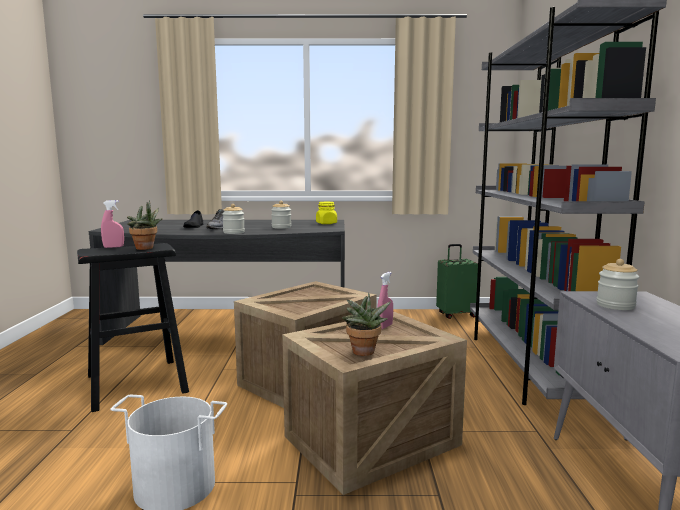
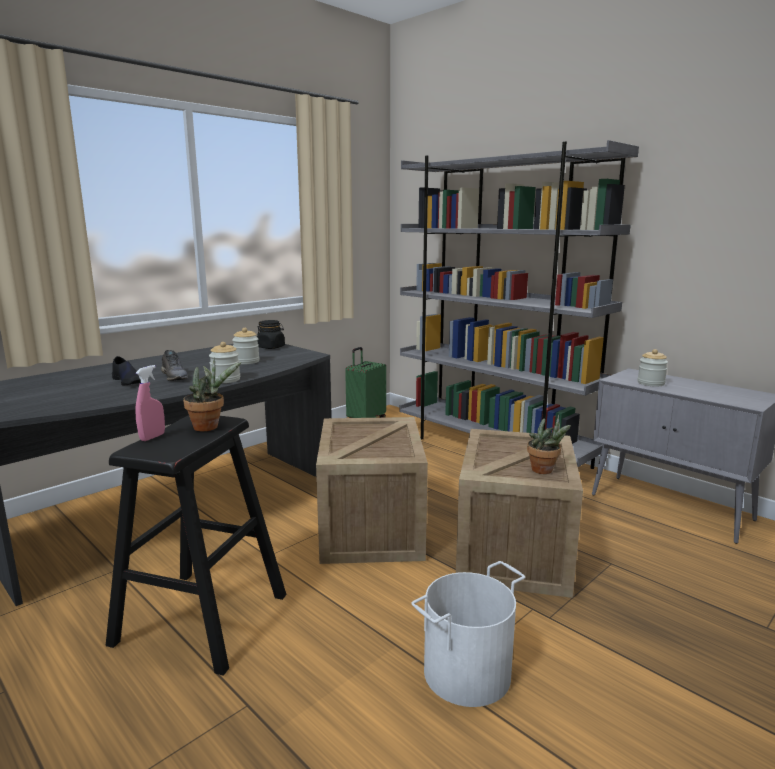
camera: 45 degrees left, 5 degrees up
yellow jar [316,202,337,224] -> black jar [257,320,285,349]
pink spray bottle [377,272,393,329] -> none

